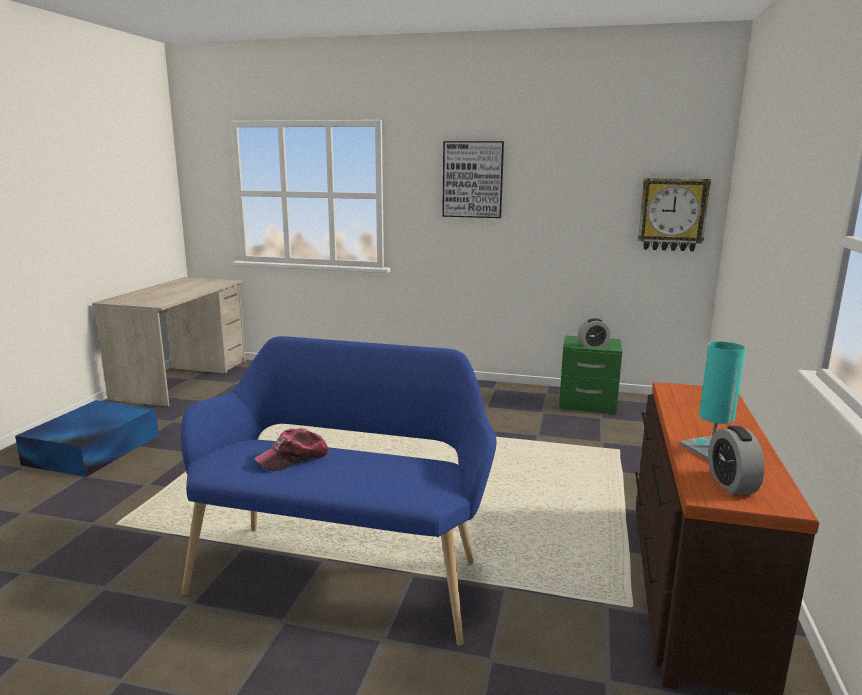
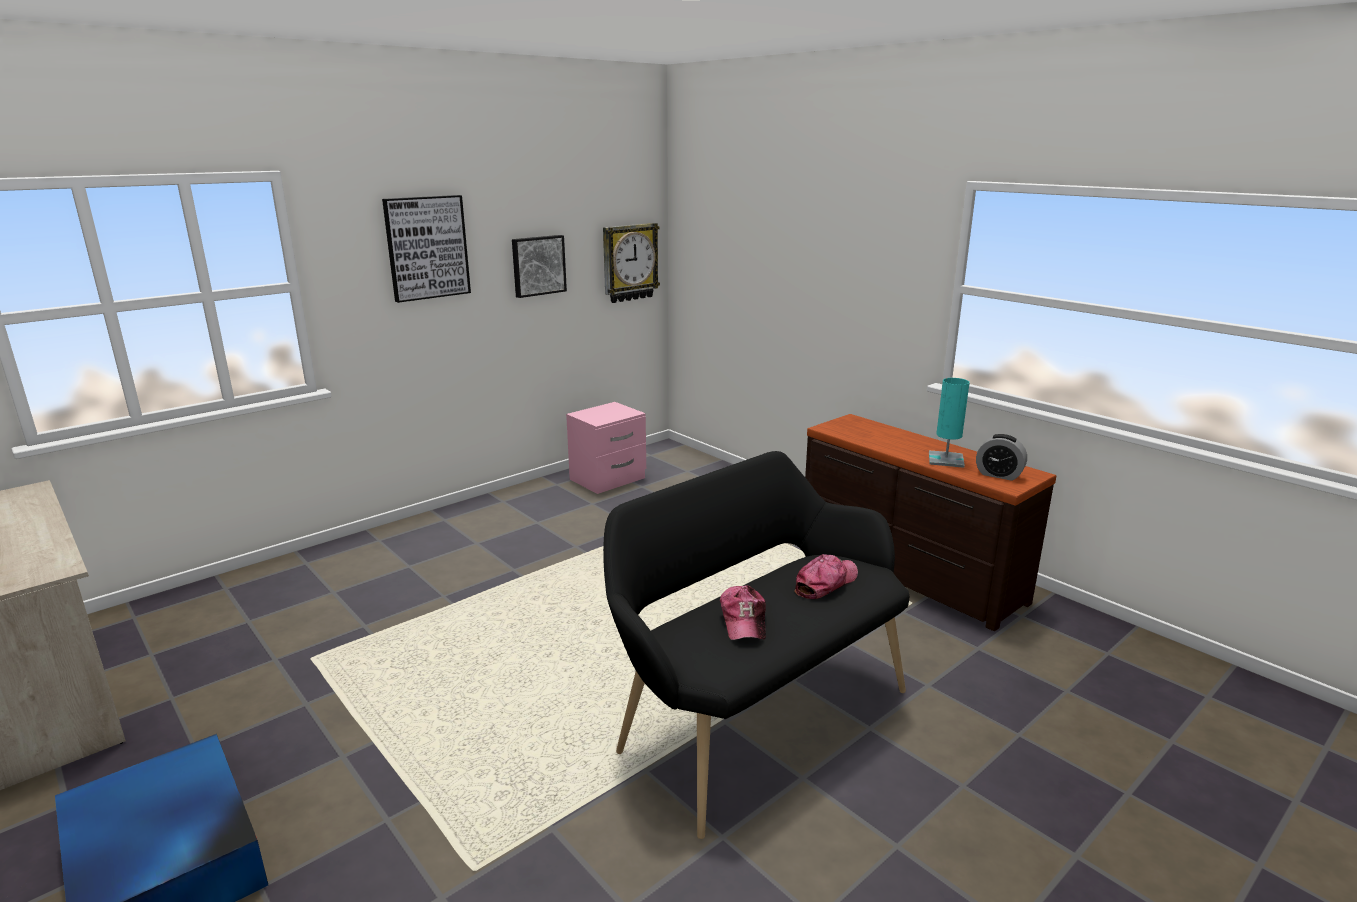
camera: 55 degrees left, 5 degrees up
blue bench [181,336,497,646] -> black bench [603,451,909,839]
green nightstand [559,335,622,414] -> pink nightstand [566,402,646,494]
alarm clock [578,318,610,348] -> none
none -> picture [512,235,567,298]
none -> cap [794,554,858,599]

